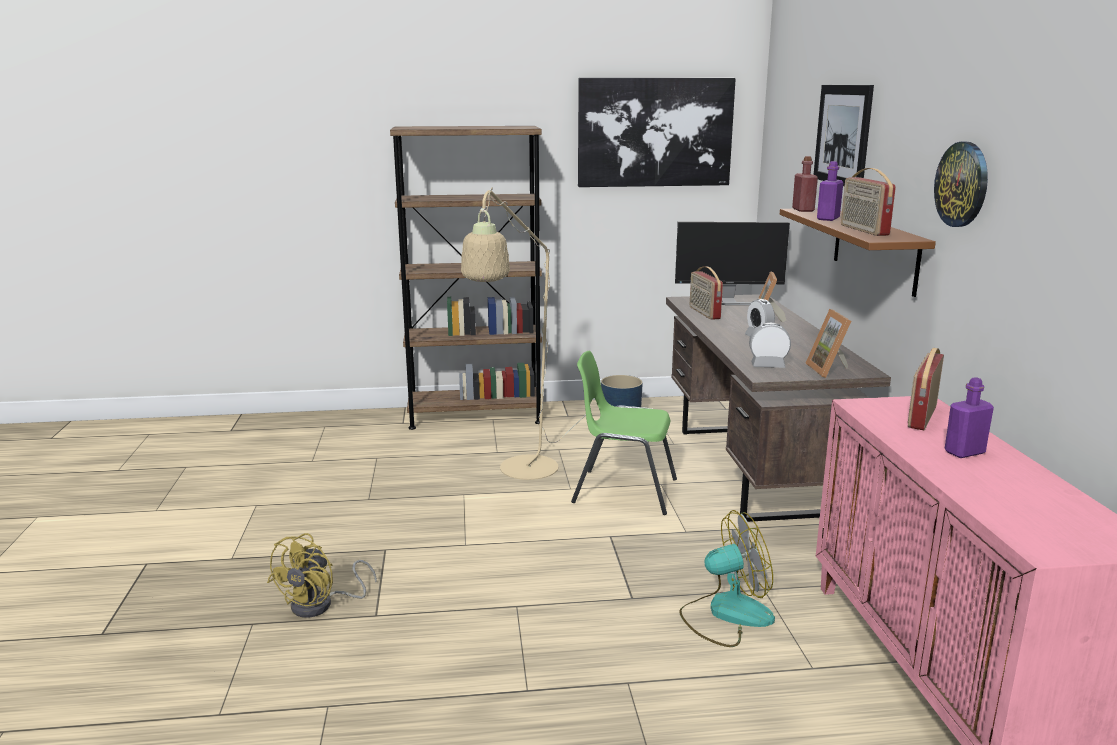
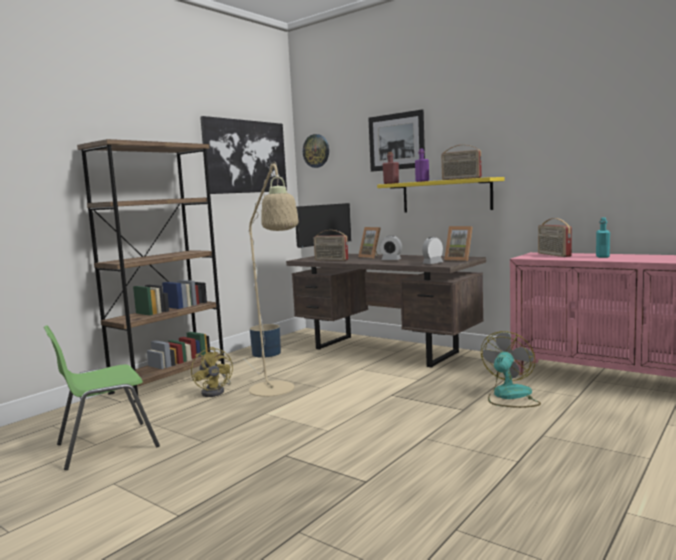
camera: 45 degrees left, 10 degrees down
yellow fan [267,533,377,618] -> yellow fan moved to [191,347,233,397]
green chair [571,351,677,515] -> green chair moved to [44,325,160,470]
brown shelf [780,208,936,297] -> yellow shelf [377,177,505,212]
wall clock [934,142,988,227] -> wall clock moved to [303,134,329,168]
purple bottle [945,378,994,458] -> turquoise bottle [596,217,610,258]

